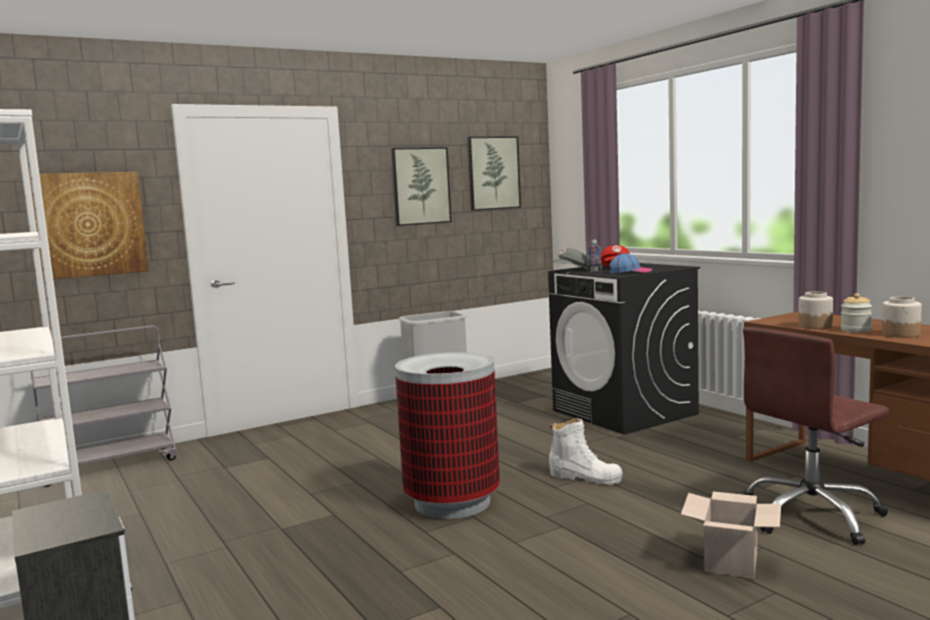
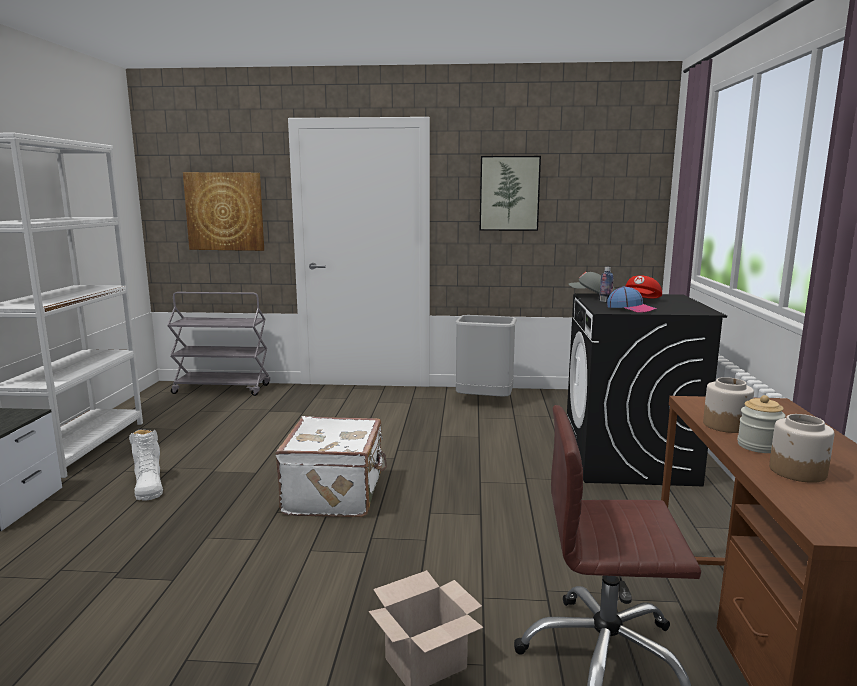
camera: 35 degrees right, 5 degrees up
trash can [395,352,500,519] -> white suitcase [275,416,387,517]
picture [467,136,521,211] -> none
white boot [549,418,622,485] -> white boot moved to [129,429,163,501]

